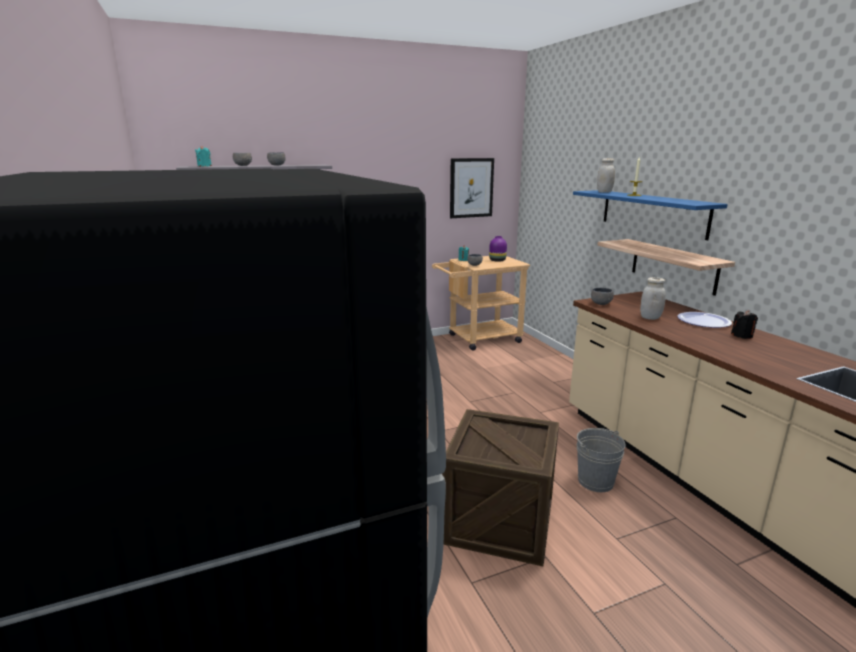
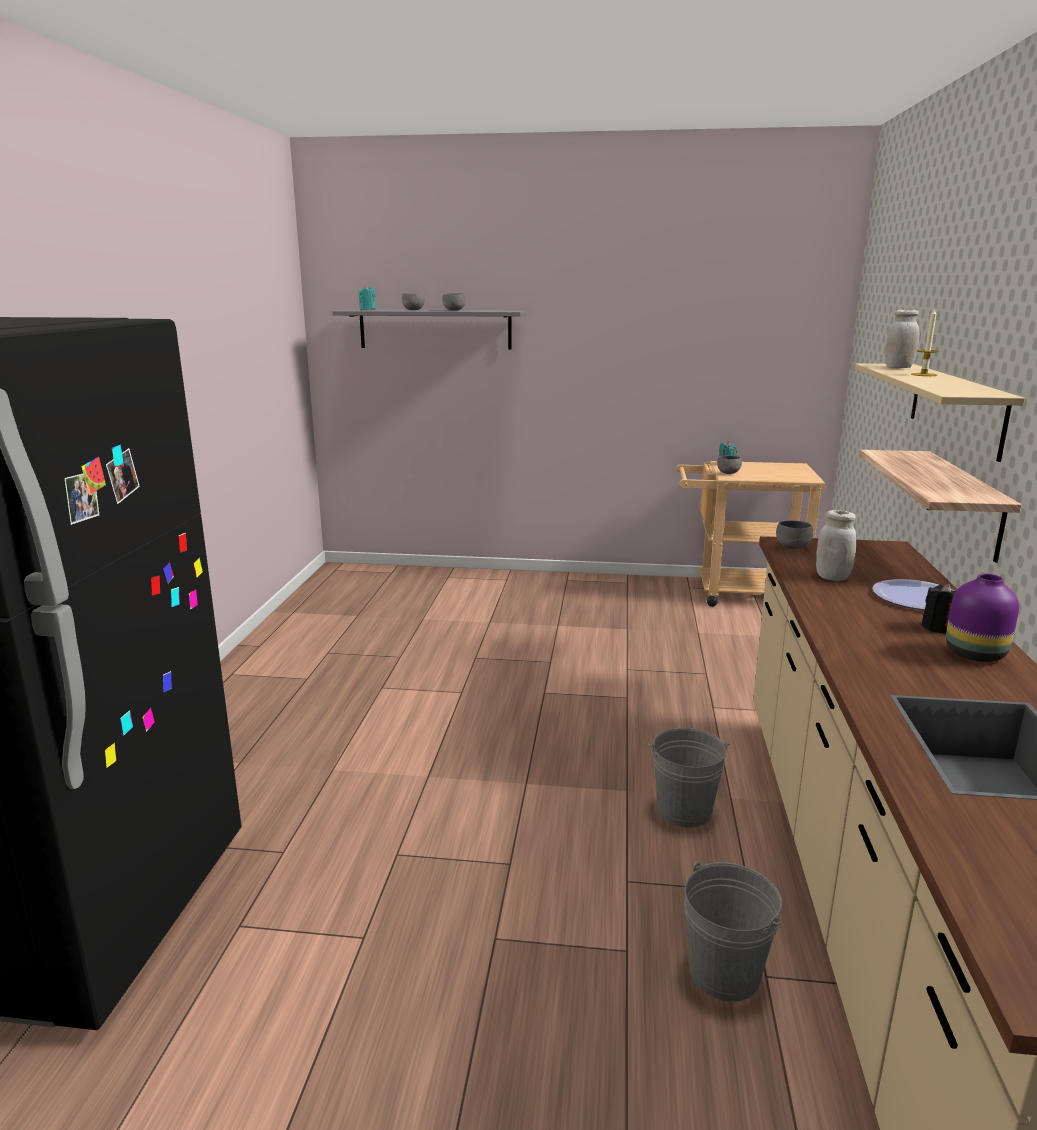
camera: 30 degrees right, 0 degrees up
crate [442,409,559,566] -> none
picture [450,158,494,218] -> none
purple vase [489,236,507,262] -> purple vase moved to [946,574,1019,662]
blue shelf [573,190,728,240] -> beige shelf [854,363,1025,462]
none -> grey bucket [684,862,783,1001]

